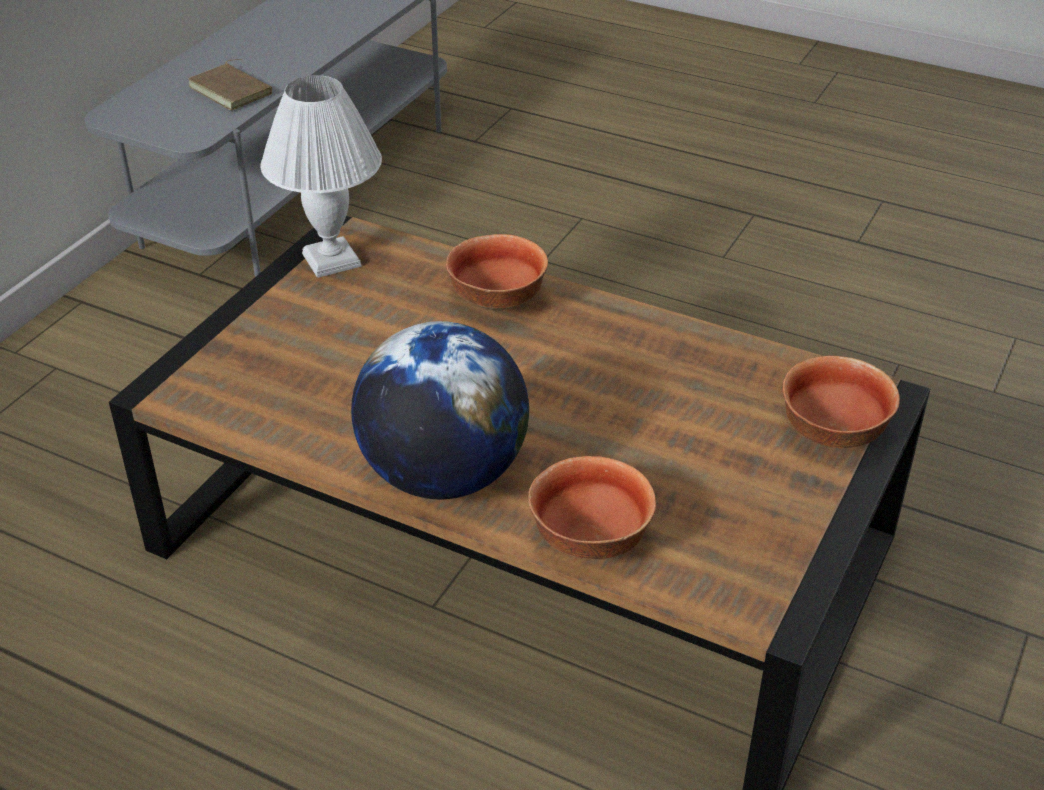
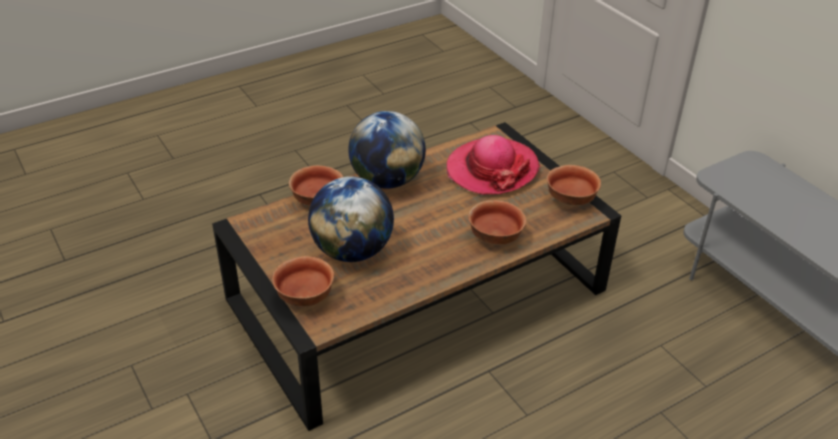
camera: 120 degrees right, 0 degrees up
brown book [188,59,272,111] -> none
white table lamp [260,76,382,278] -> bowl [547,165,601,206]
none -> globe [308,176,394,262]
none -> hat [447,135,540,195]

